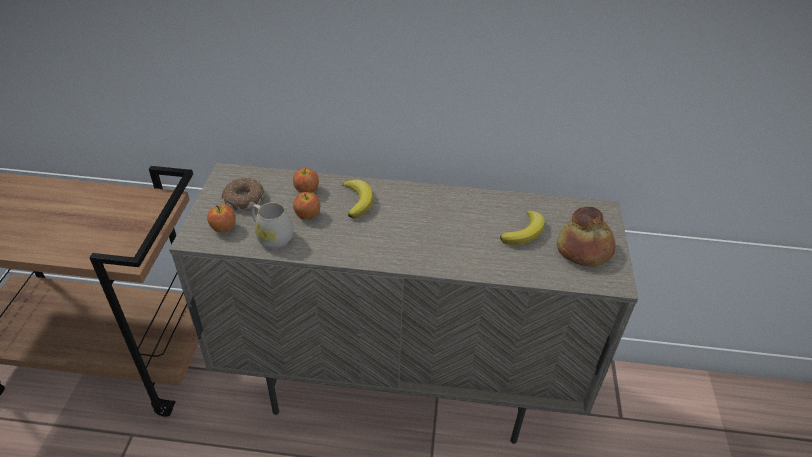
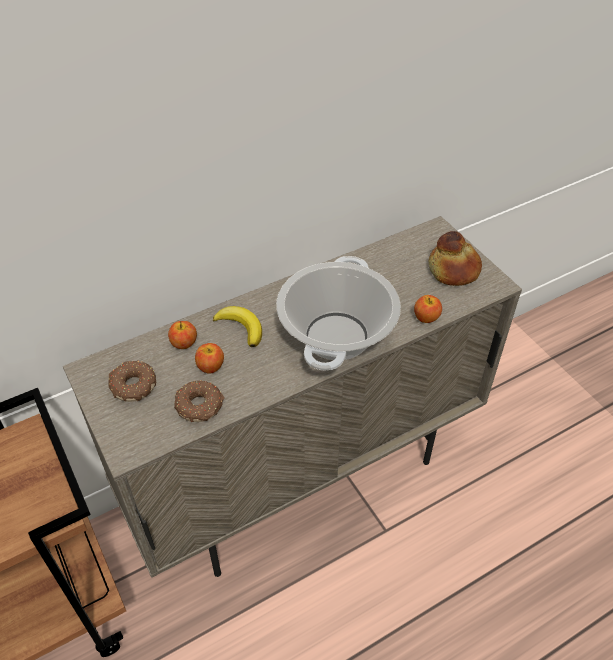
camera: 35 degrees left, 5 degrees up
apple [207,205,235,233] -> apple moved to [414,295,442,323]
white mug [251,202,293,249] -> donut [174,380,224,422]
banana [500,210,545,245] -> none
none -> cooking pot [276,256,401,371]

